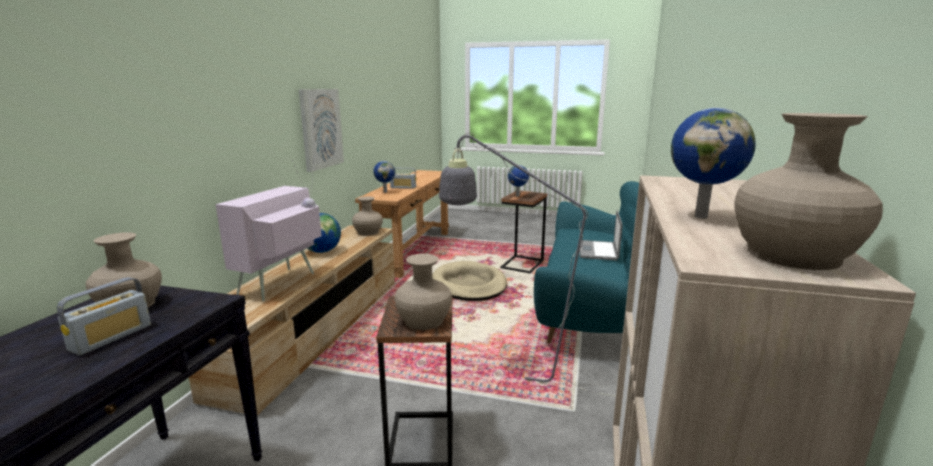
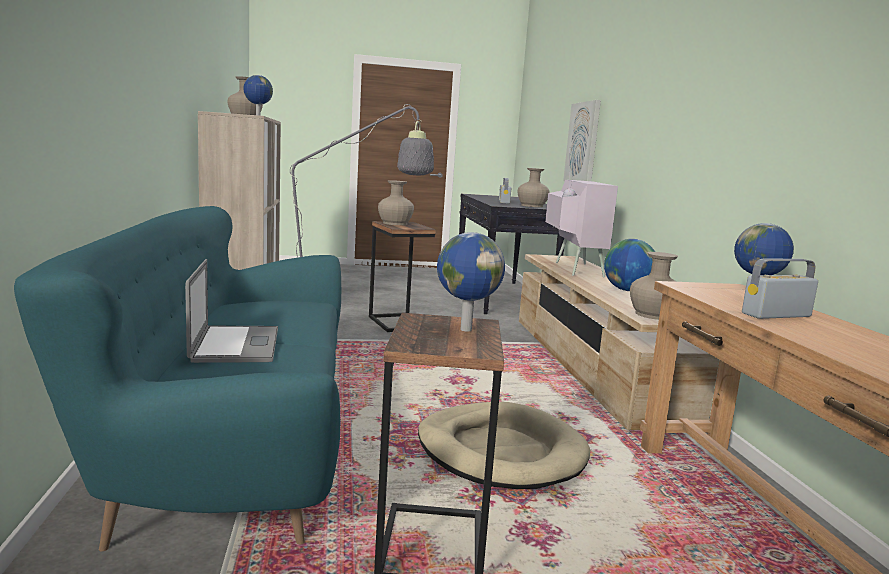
camera: 155 degrees right, 5 degrees down
picture [299,89,344,172] -> picture moved to [563,100,601,181]

